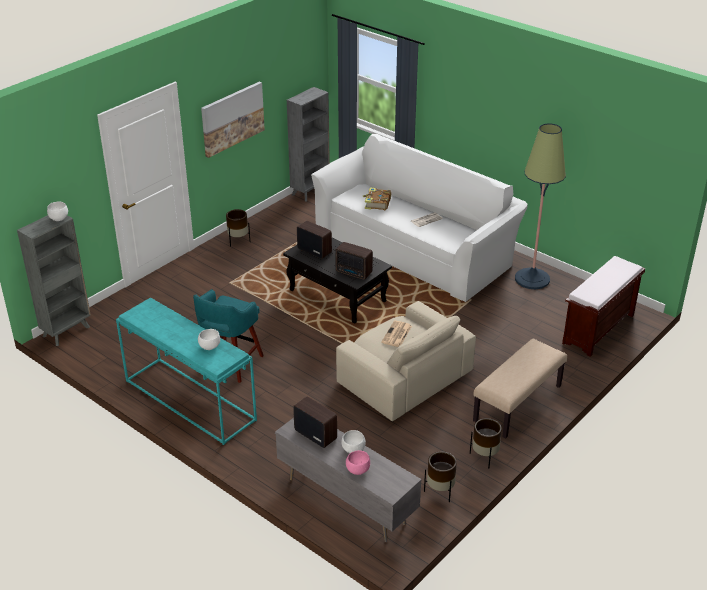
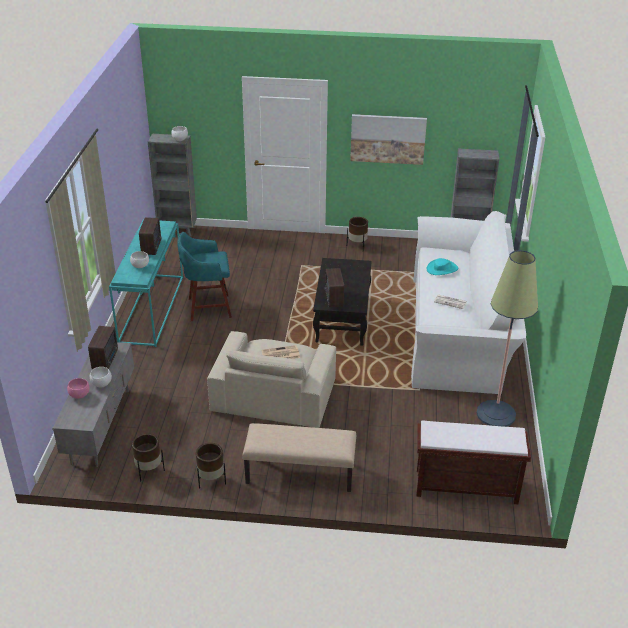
camera: 55 degrees right, 0 degrees up
radio [297,221,332,259] -> radio moved to [139,217,162,255]
book [363,188,391,210] -> turquoise hat [427,258,458,275]

